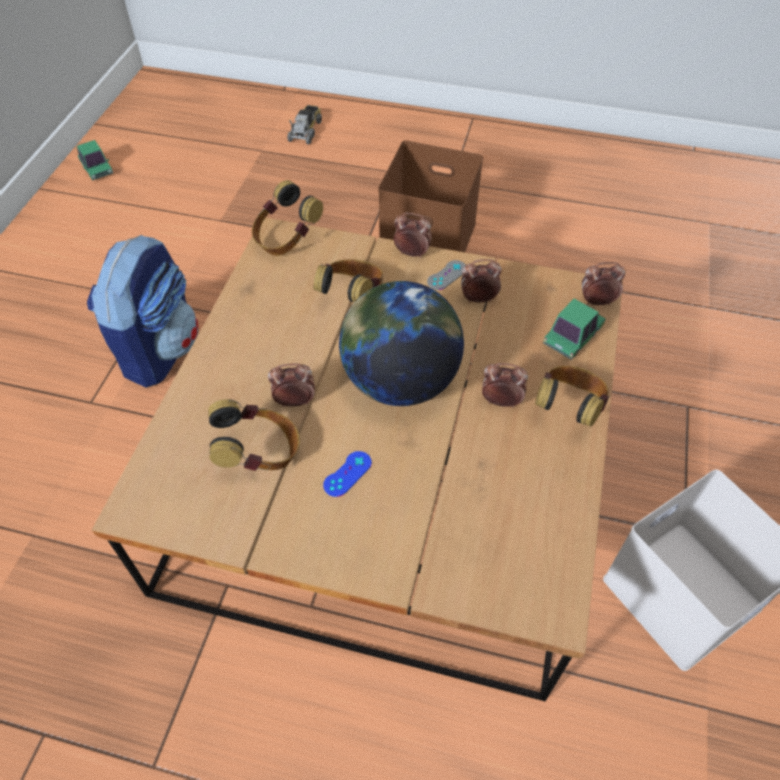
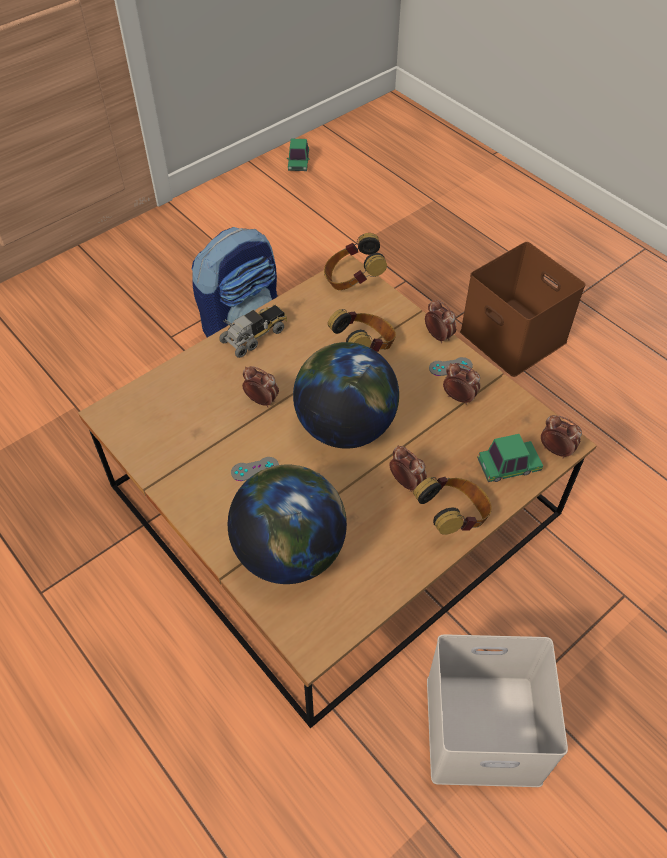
camera: 35 degrees right, 0 degrees up
headphones [208,399,300,471] -> none
toy truck [287,105,322,145] -> toy truck moved to [219,305,287,358]
blue game controller [323,451,372,497] -> grey game controller [231,457,279,481]
none -> globe [228,465,347,584]

